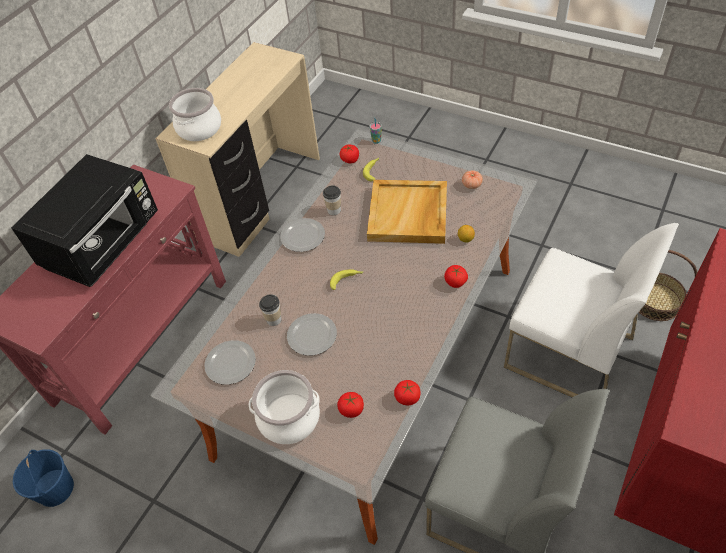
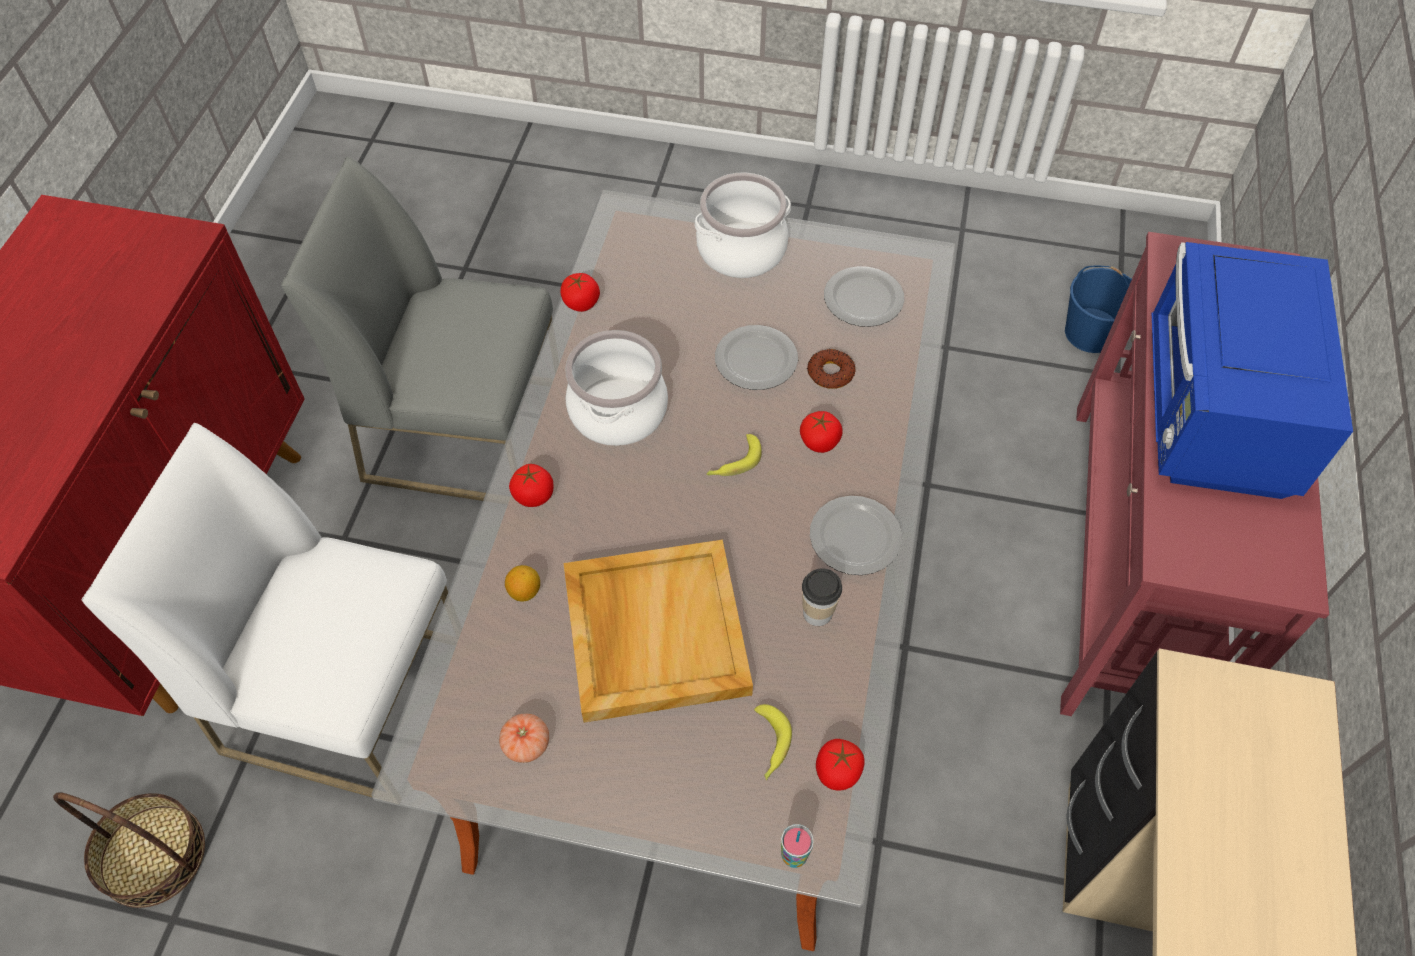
camera: 160 degrees right, 5 degrees up
black microwave [11,154,158,287] -> blue microwave [1152,242,1353,499]
cooking pot [169,88,221,141] -> cooking pot moved to [565,330,668,446]
cup [259,294,282,326] -> donut [807,348,856,389]
tomato [337,392,364,418] -> tomato moved to [800,411,843,453]

